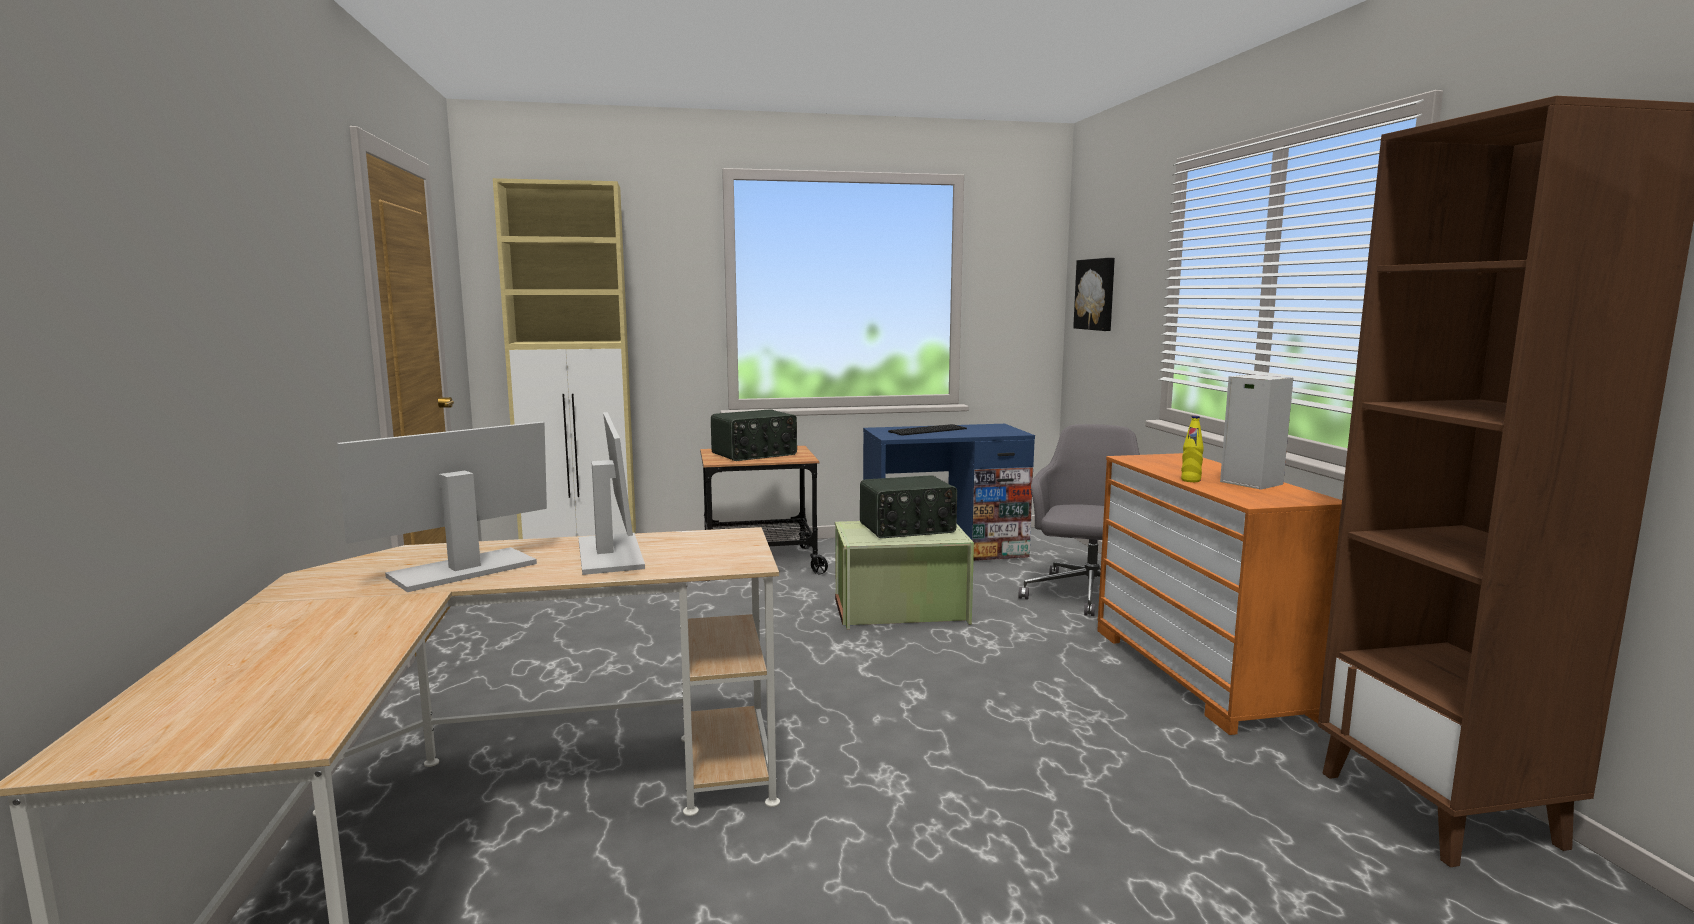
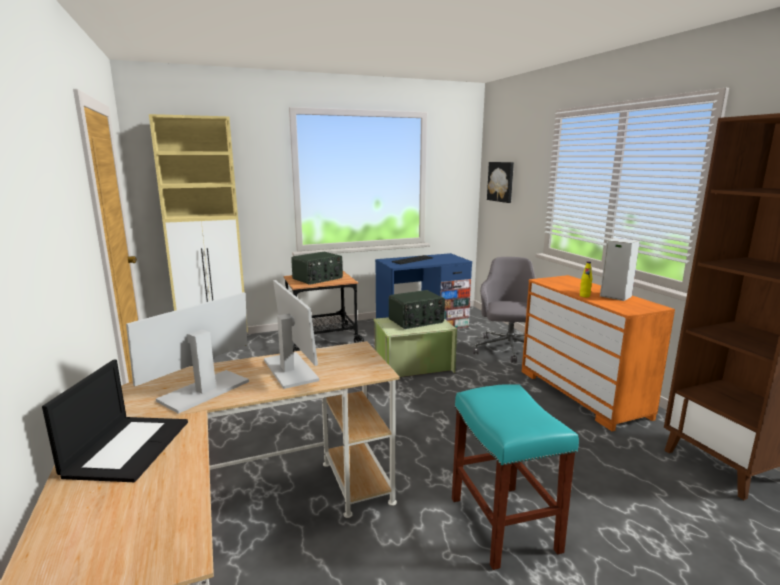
camera: 10 degrees left, 5 degrees up
none -> laptop [42,360,188,482]
none -> turquoise stool [452,384,579,570]

